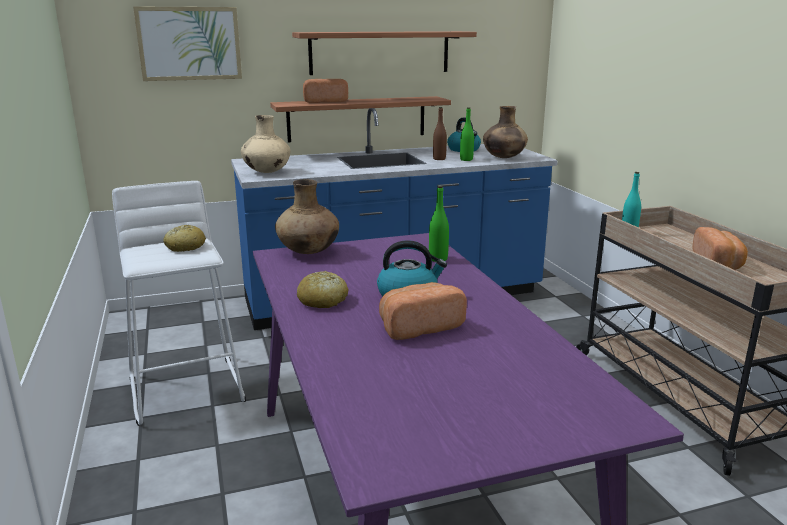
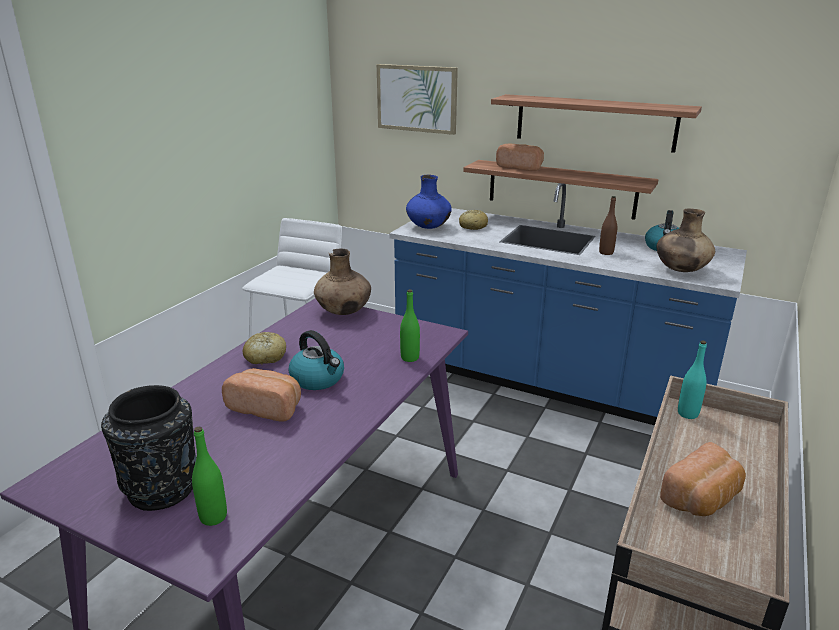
camera: 45 degrees right, 5 degrees up
bread [163,225,206,252] -> bread moved to [459,210,488,230]
beige vase [241,115,290,173] -> blue vase [406,175,452,229]
green bottle [460,107,474,161] -> green bottle moved to [192,427,227,526]
none -> black vase [101,385,197,511]

